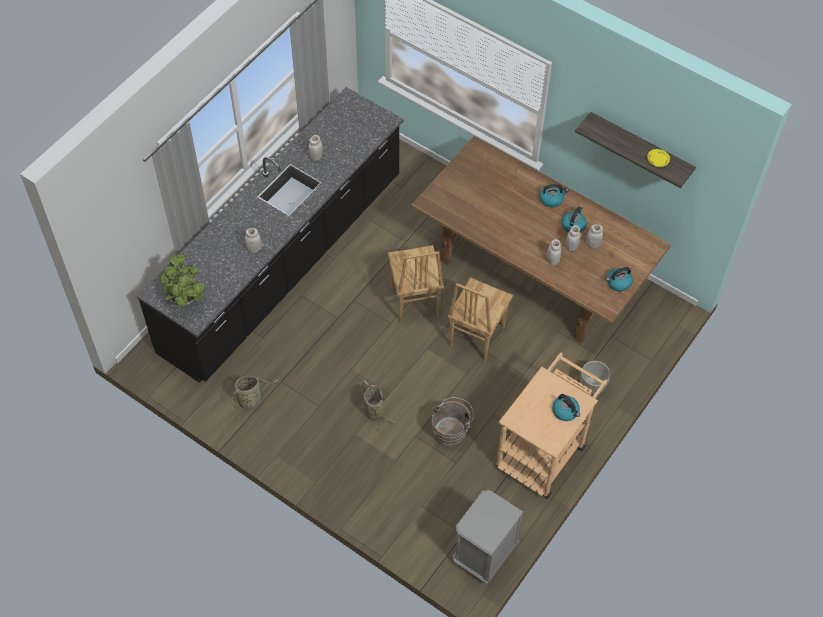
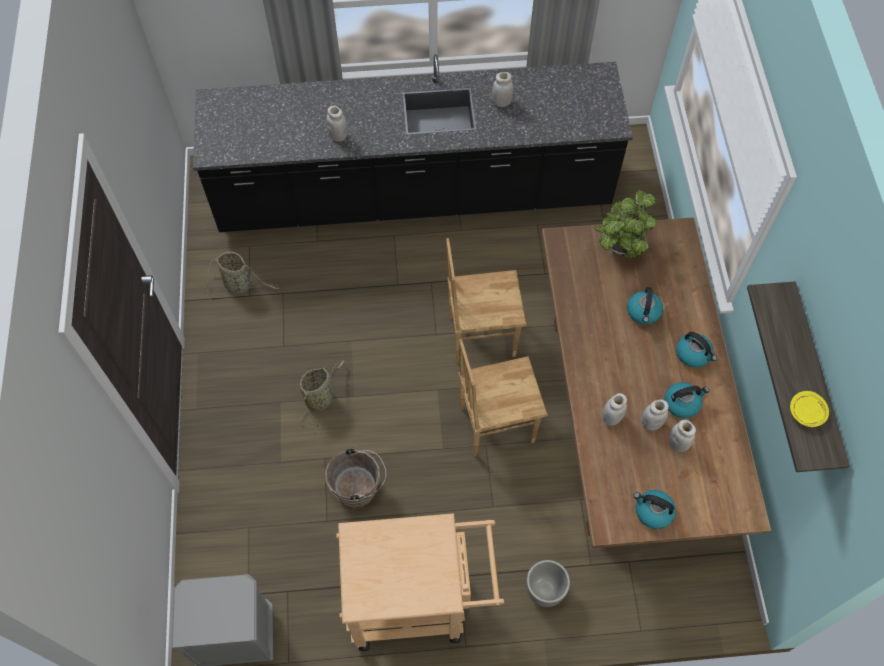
camera: 50 degrees right, 5 degrees up
potted plant [161,254,205,306] -> potted plant moved to [595,189,657,258]
brown chair [388,245,444,323] -> brown chair turned 45 degrees clockwise [446,238,527,363]
kettle [552,394,580,421] -> kettle moved to [627,287,663,325]

